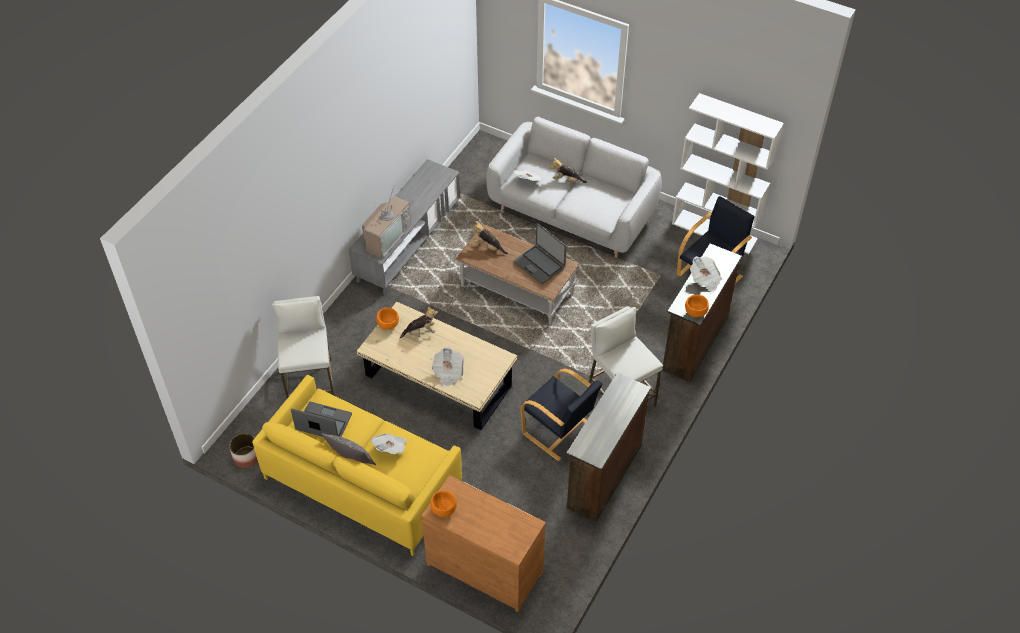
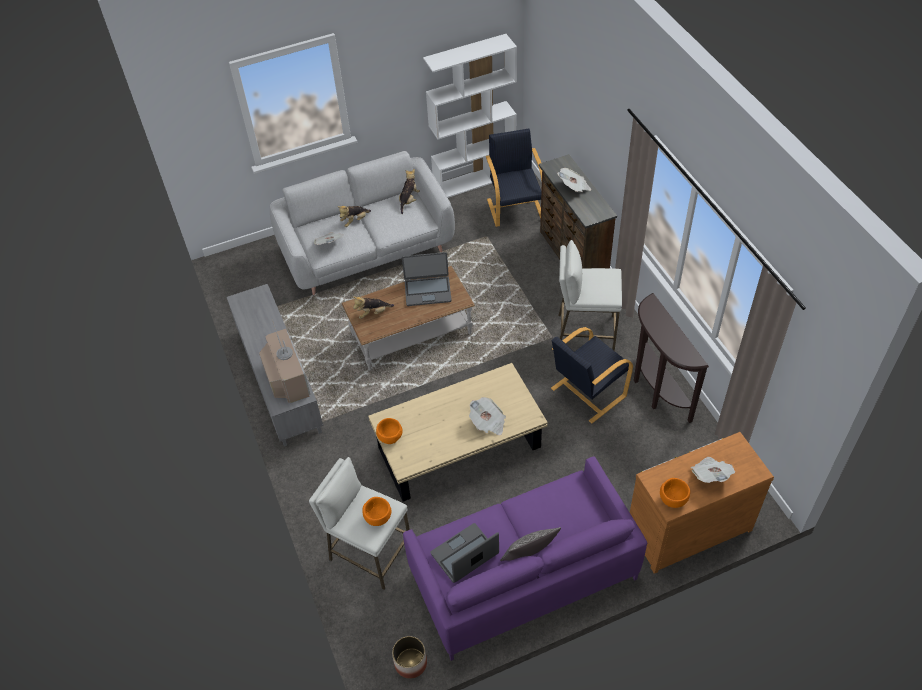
camera: 50 degrees left, 0 degrees up
yellow sofa [252,375,462,556] -> purple sofa [403,457,648,661]
newspaper [371,433,407,454] -> newspaper moved to [691,457,735,483]
plush toy [400,306,438,339] -> plush toy moved to [399,169,420,214]
black armchair [521,369,602,461] -> black armchair turned 150 degrees clockwise [551,327,633,424]
brown dresser [566,372,651,522] -> brown console table [634,293,709,423]
orange bowl [685,295,709,318] -> orange bowl moved to [362,497,391,526]

